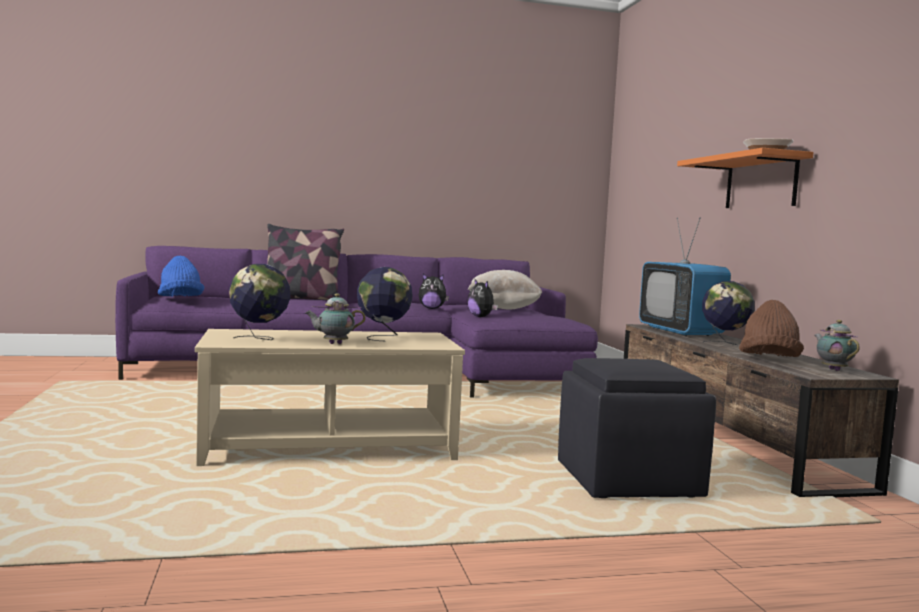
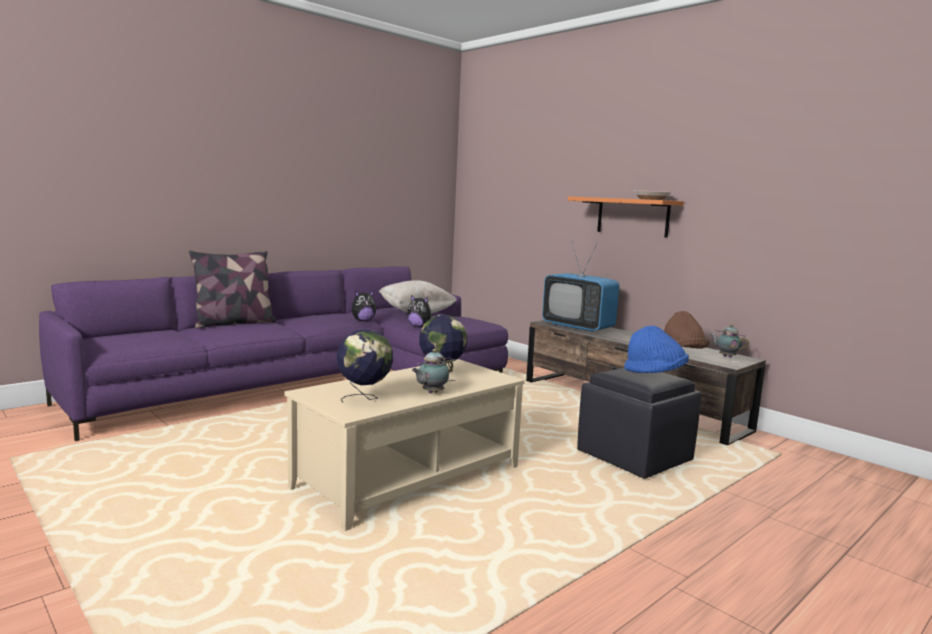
camera: 30 degrees left, 5 degrees up
blue hat [158,256,204,297] -> blue hat moved to [624,326,689,373]
globe [702,281,755,345] -> none

